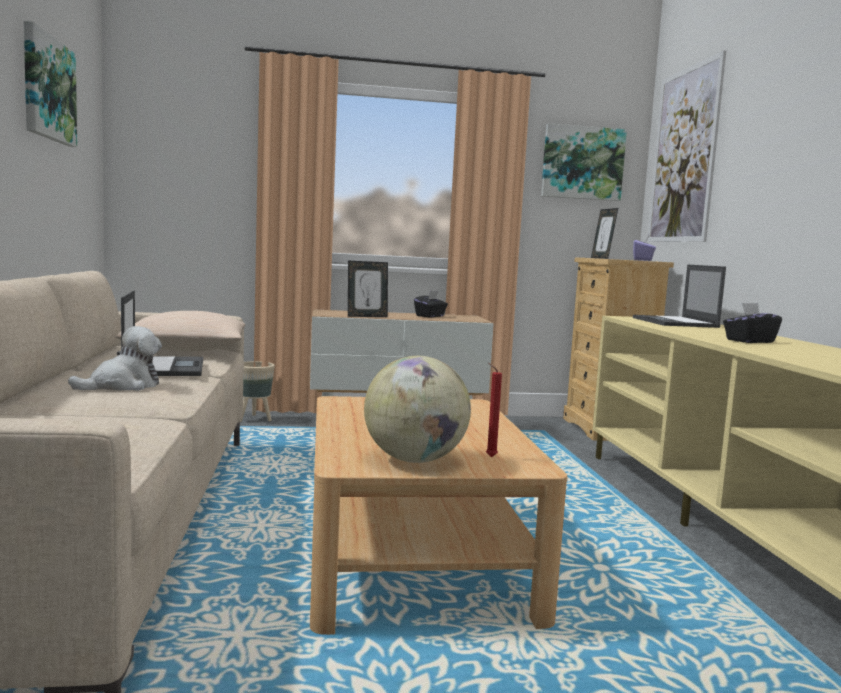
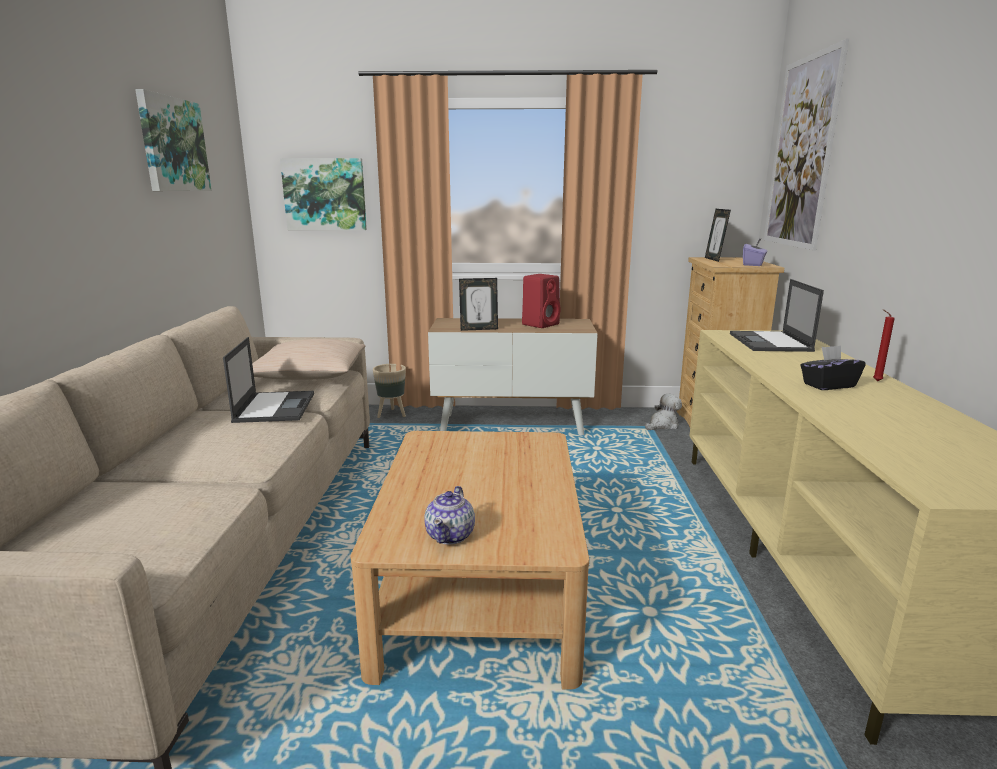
camera: 10 degrees right, 10 degrees up
plush toy [68,326,162,391] -> plush toy moved to [645,394,682,430]
globe [364,356,471,463] -> teapot [424,486,475,545]
black tissue box [414,291,448,318] -> red speaker [522,274,561,328]
red candle [486,363,502,457] -> red candle moved to [873,309,895,381]
picture [541,123,627,201] -> picture moved to [280,158,367,230]

